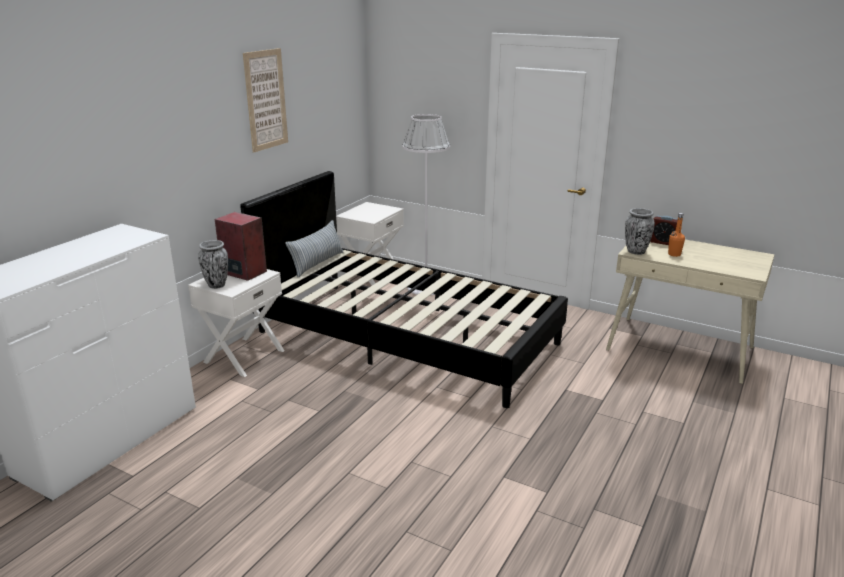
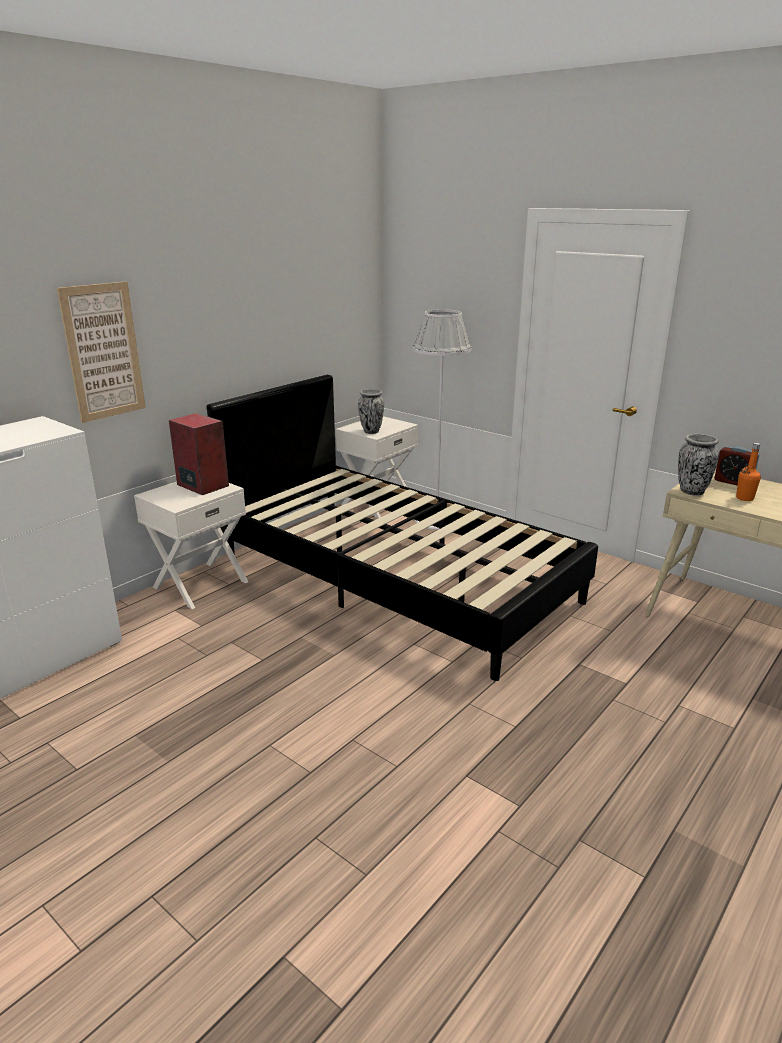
camera: 10 degrees right, 0 degrees up
vase [198,240,228,289] -> vase moved to [358,389,384,434]
picture [243,48,288,152] -> picture moved to [57,281,146,423]
pillow [285,220,344,277] -> none

